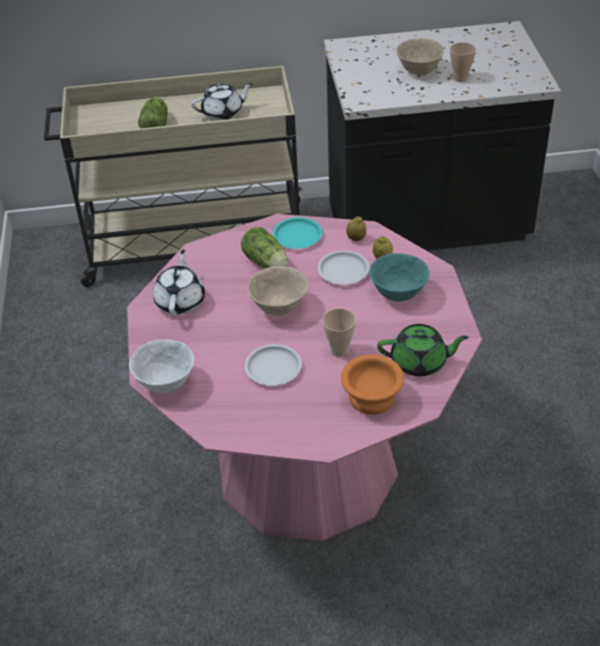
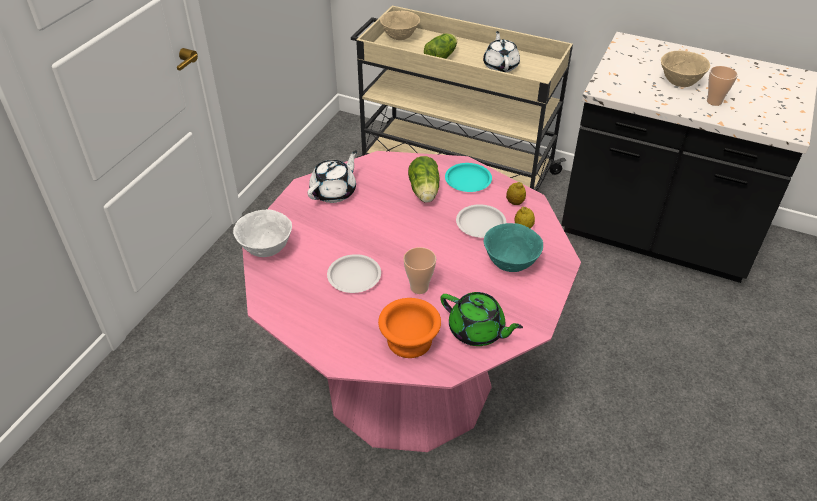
camera: 30 degrees right, 0 degrees up
white teapot [191,83,253,121] -> white teapot turned 105 degrees counterclockwise [483,31,520,73]
beige bowl [247,266,308,315] -> beige bowl moved to [380,10,420,40]

